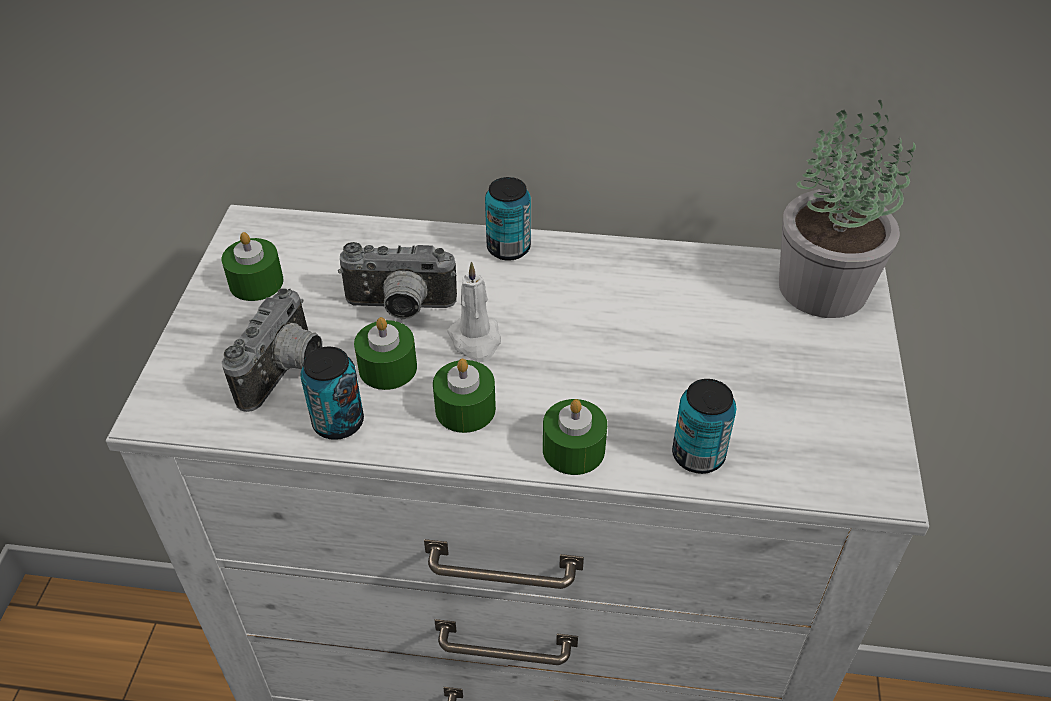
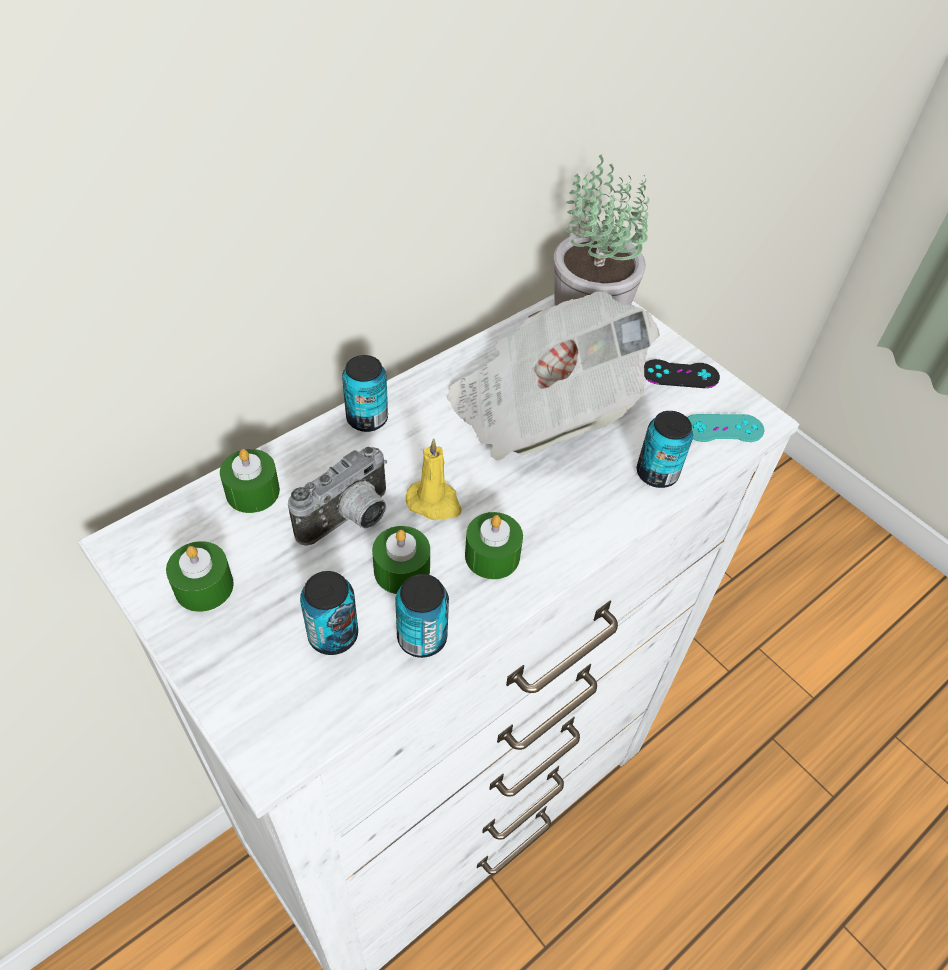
camera: 50 degrees left, 5 degrees up
camera [222,288,322,412] -> can [300,571,358,655]
white candle [447,262,501,362] -> yellow candle [406,439,462,520]
green candle [543,399,607,475] -> green candle moved to [220,449,280,513]
none -> newspaper [447,292,660,461]
none -> black game controller [644,359,720,388]
none -> turquoise game controller [687,414,764,442]

